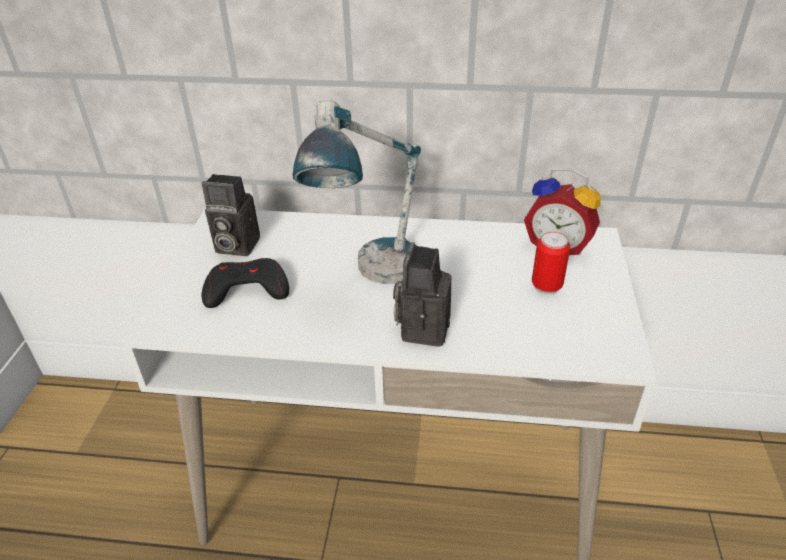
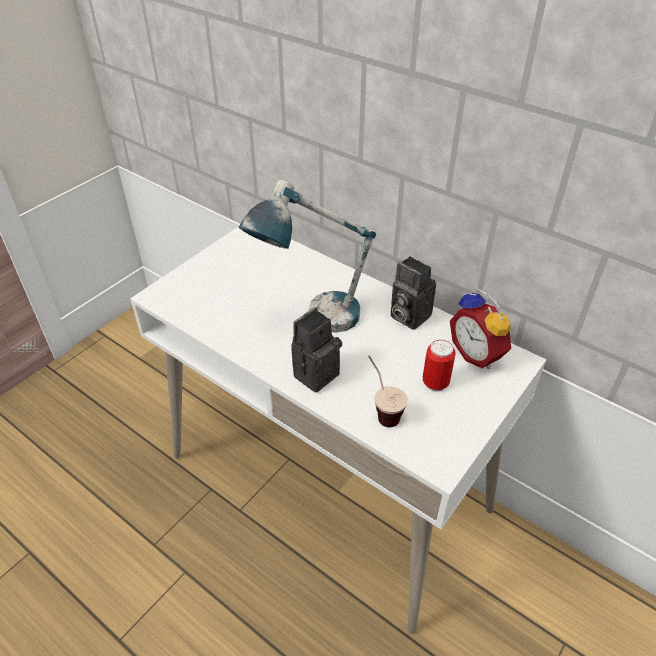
camera: 30 degrees right, 5 degrees up
camera [202,174,260,256] -> camera moved to [391,256,436,330]
black game controller [202,258,289,308] -> none
none -> cup [368,355,408,427]

